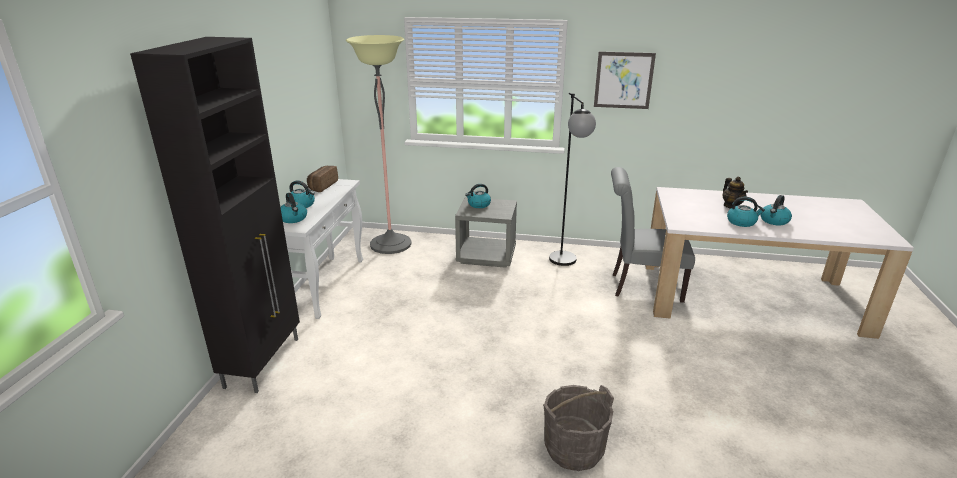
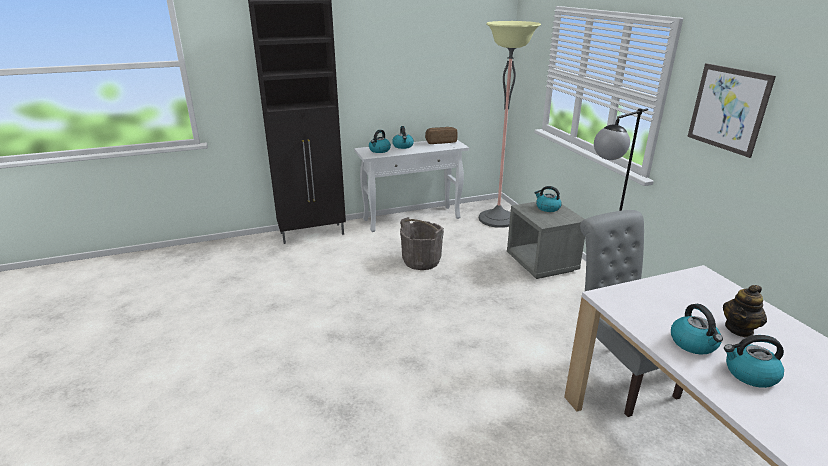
camera: 60 degrees right, 0 degrees up
grey bucket [543,385,614,471] -> grey bucket moved to [400,217,444,270]

